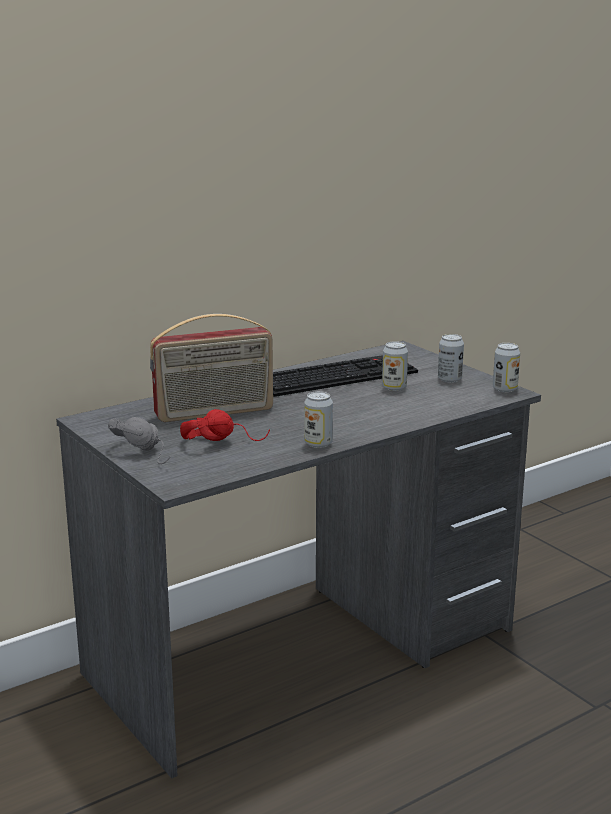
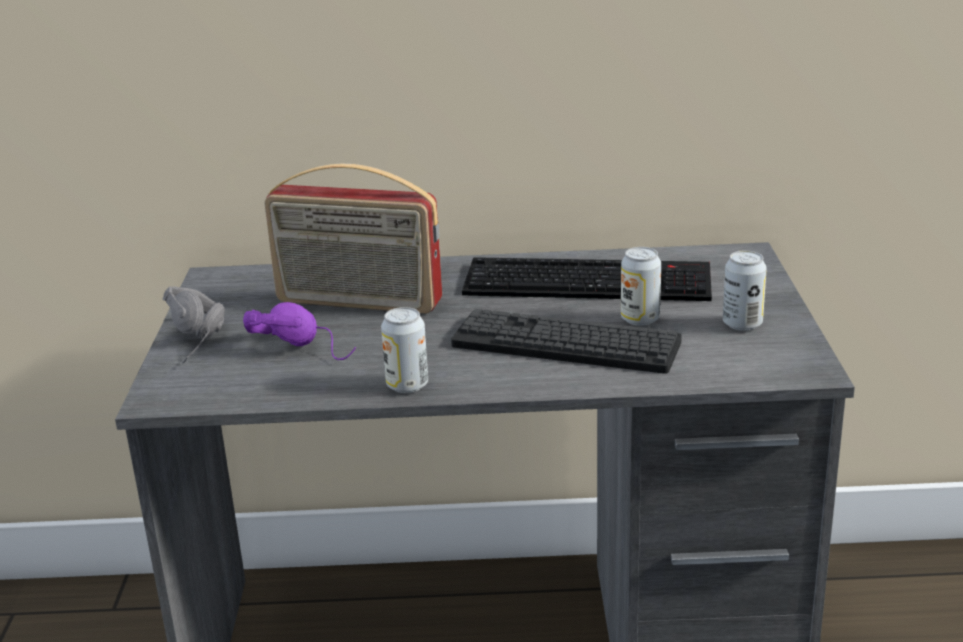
camera: 35 degrees right, 5 degrees up
red headphones [180,409,270,441] -> purple headphones [243,302,356,360]
can [493,343,520,393] -> none
none -> keyboard [451,309,682,374]

